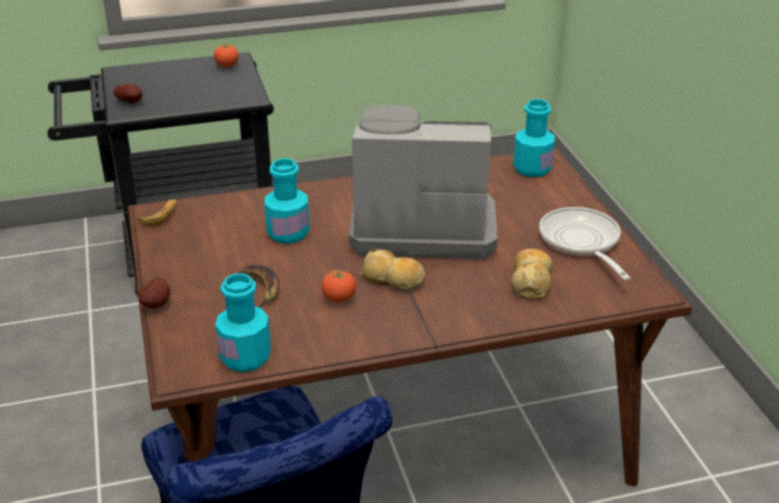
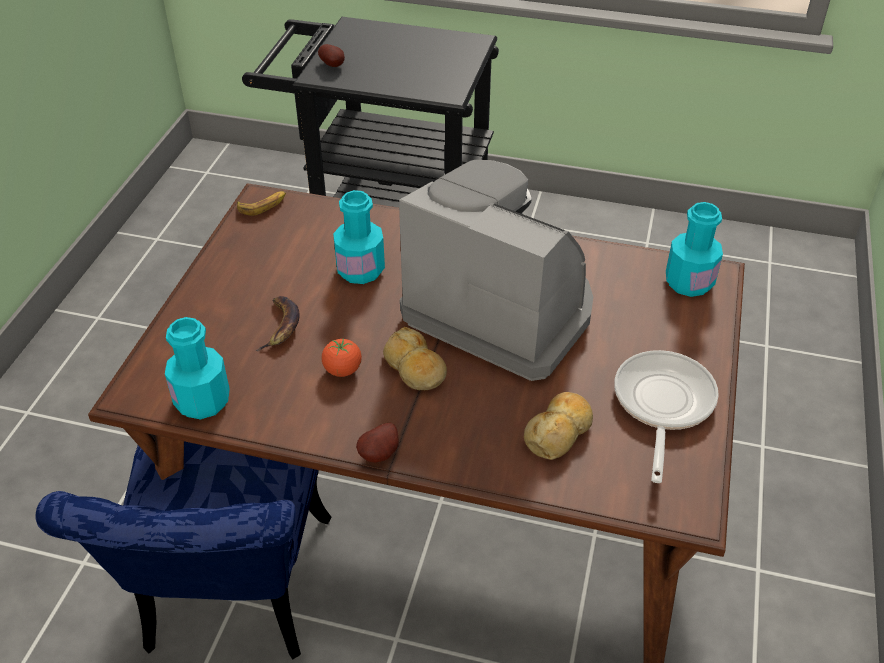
camera: 30 degrees right, 10 degrees up
potato [138,277,170,309] -> potato moved to [356,423,399,463]
tomato [214,44,239,67] -> none

